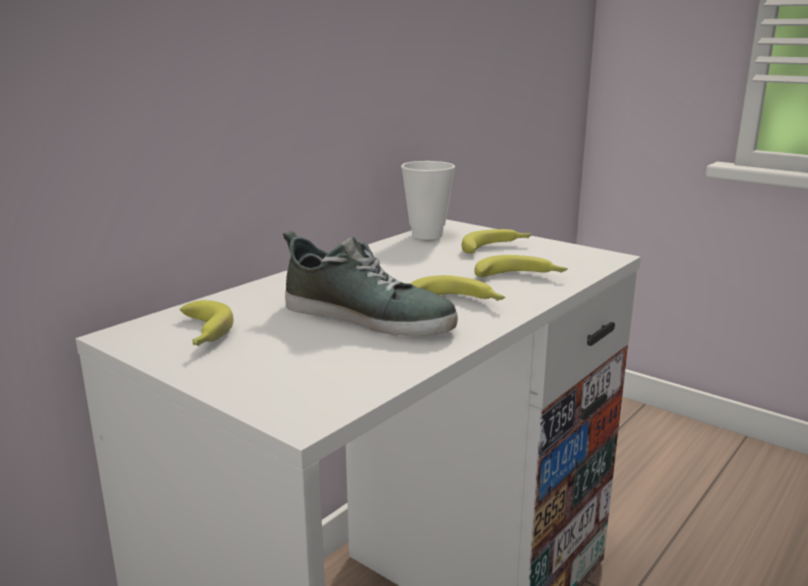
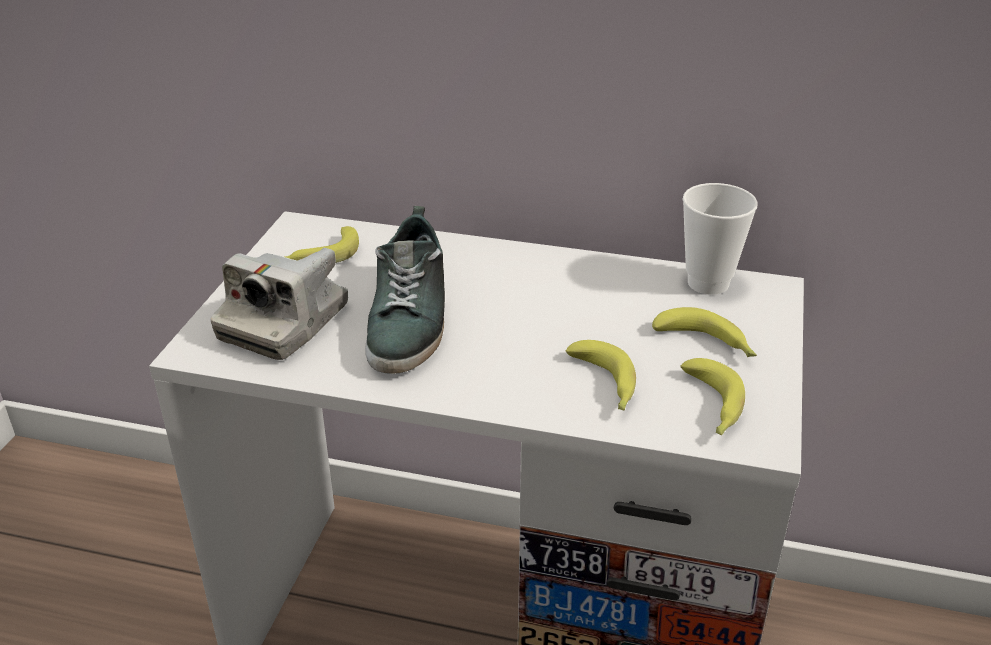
camera: 65 degrees right, 15 degrees up
banana [410,275,505,301] -> banana moved to [680,358,745,435]
none -> camera [211,248,348,360]

